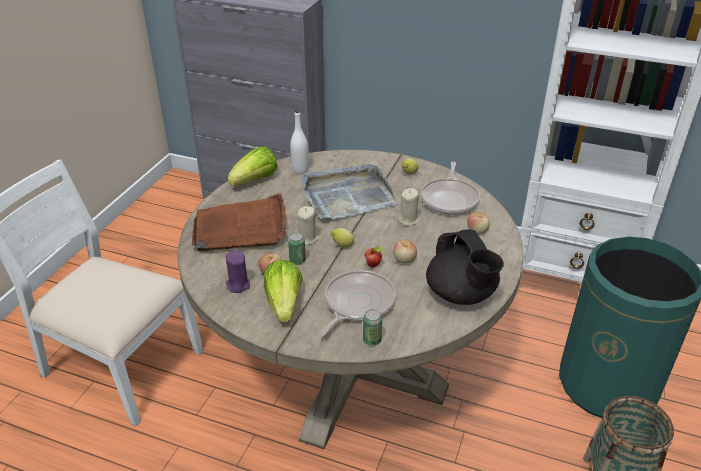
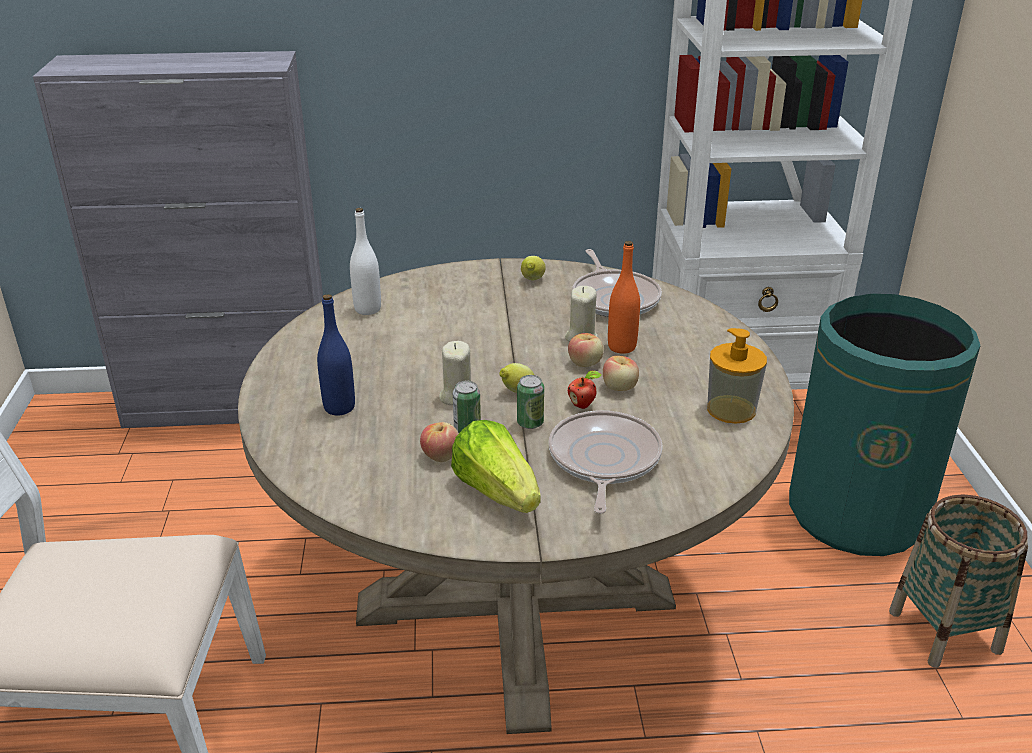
camera: 25 degrees left, 5 degrees down
brown tray [192,193,286,251] -> blue bottle [317,294,355,415]
purple candle [226,250,250,293] -> none
lettuce [228,146,278,186] -> none
grey tray [301,164,398,219] -> none
can [363,309,382,346] -> can moved to [517,375,544,429]
black teapot [426,230,504,305] -> soap dispenser [707,328,767,424]
apple [467,212,490,234] -> apple moved to [568,333,604,367]
none -> orange bottle [608,241,640,354]

